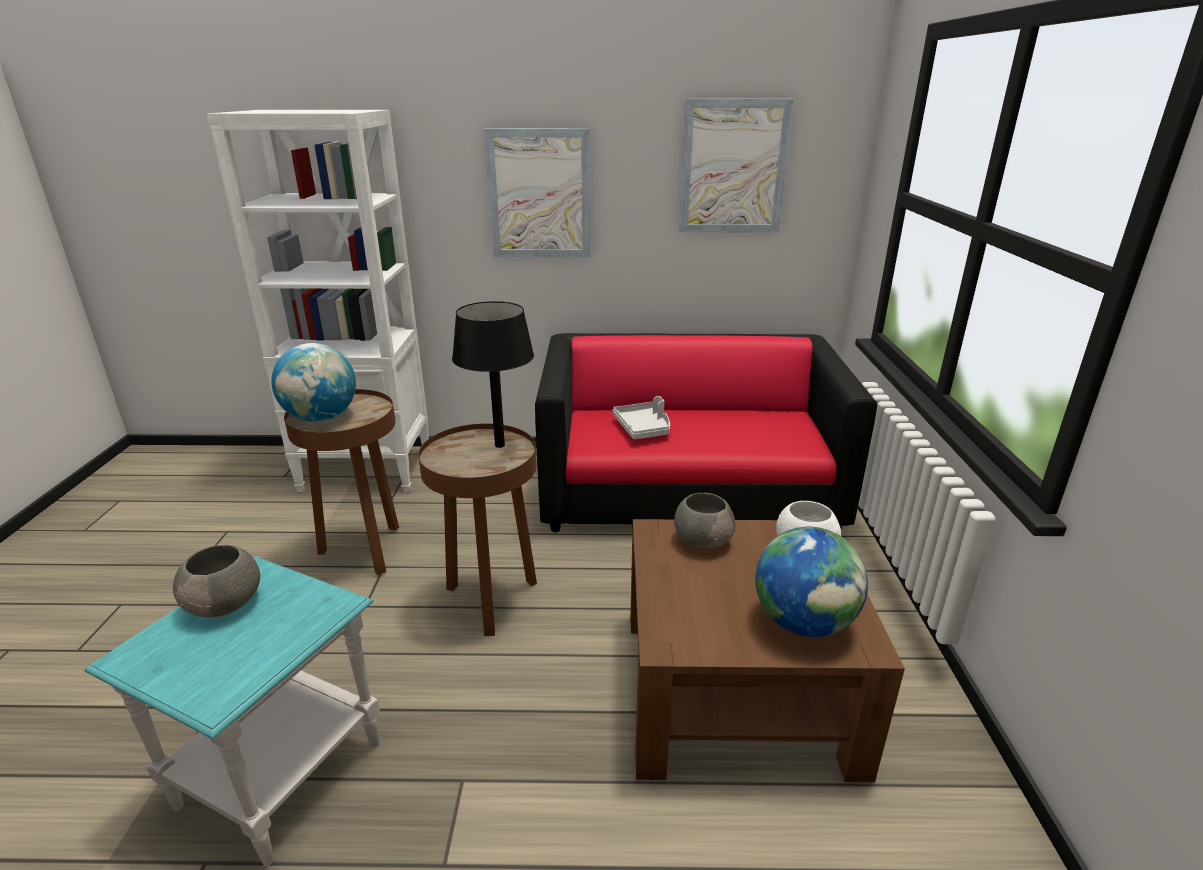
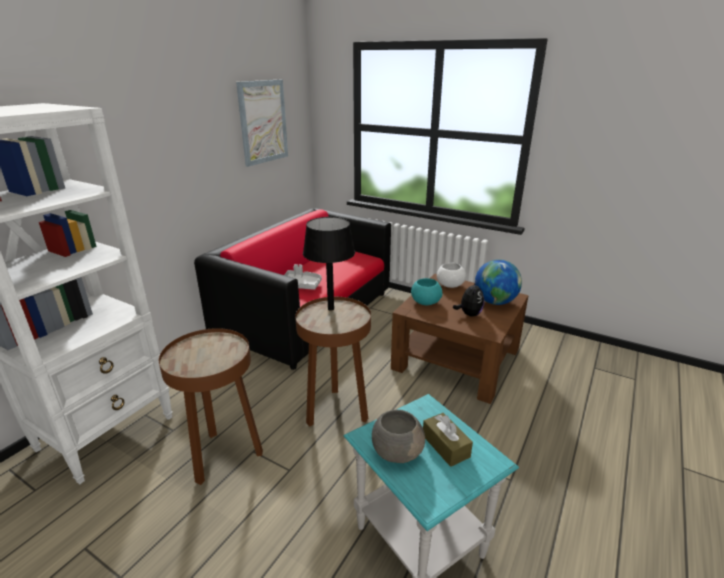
camera: 60 degrees left, 0 degrees up
globe [271,343,356,422] -> none
picture [484,128,591,257] -> none
grey bowl [674,493,735,549] -> turquoise bowl [411,278,442,305]
none -> brown tissue box [423,413,473,467]
none -> plush toy [453,281,484,317]

